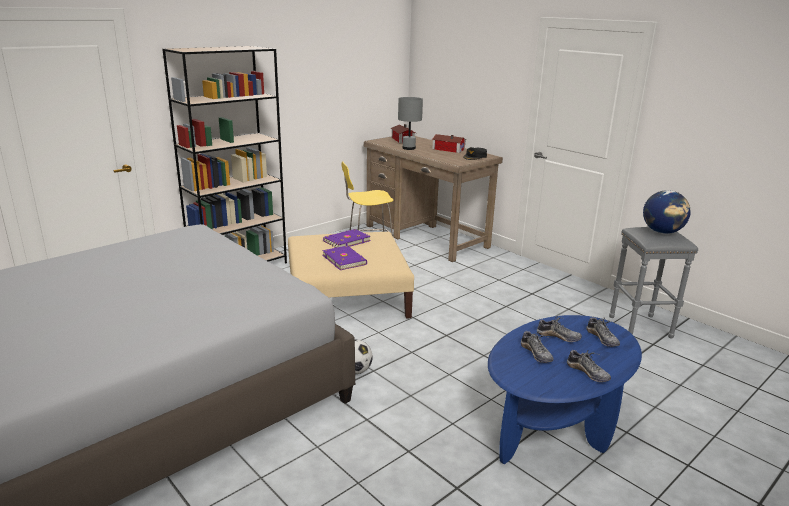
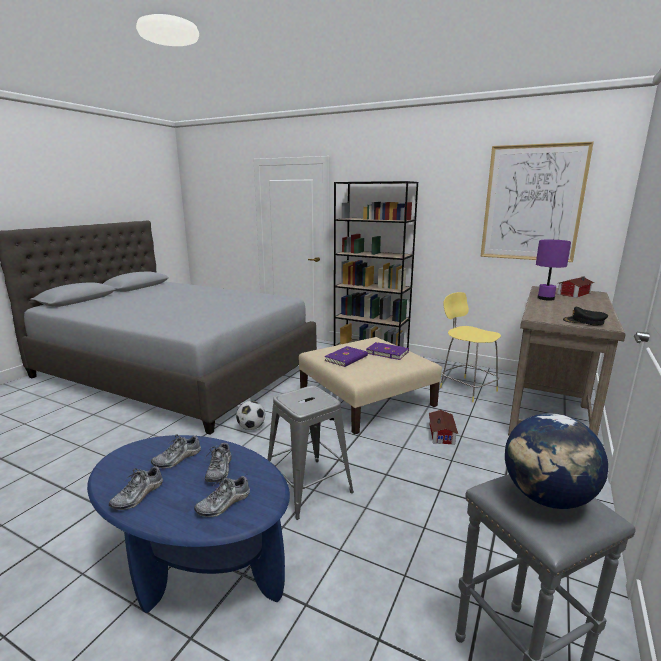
camera: 70 degrees right, 5 degrees down
grey table lamp [398,97,423,150] -> purple table lamp [536,240,571,300]
toy house [432,134,467,153] -> toy house moved to [429,410,458,445]
none -> grey stool [267,385,354,520]
none -> picture [480,142,594,262]

